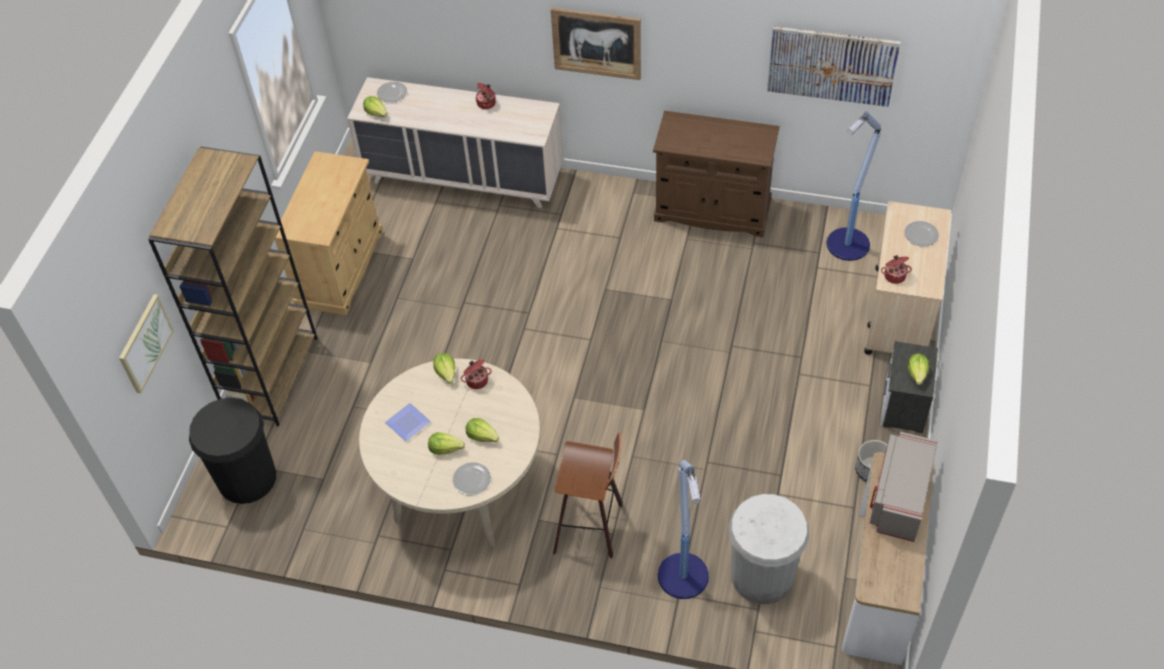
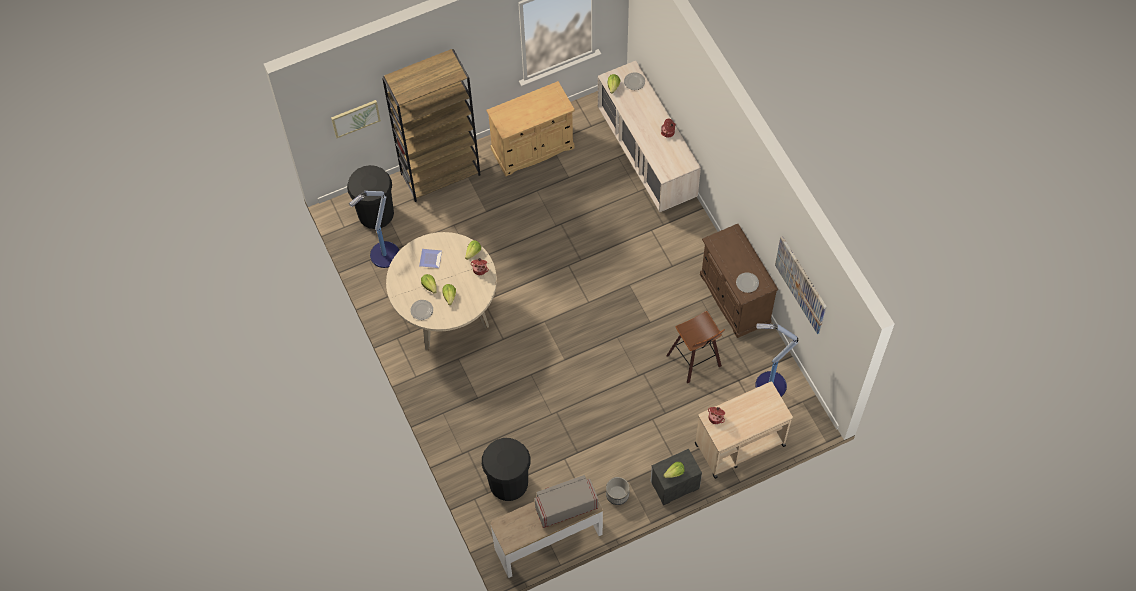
camera: 50 degrees right, 10 degrees up
picture [551,8,641,80] -> none
stool [553,433,623,558] -> stool moved to [666,311,725,384]
floor lamp [658,460,709,599] -> floor lamp moved to [349,191,399,268]
white trash can [729,494,809,605] -> black trash can [482,438,531,501]
plate [904,221,939,247] -> plate moved to [736,272,759,293]

